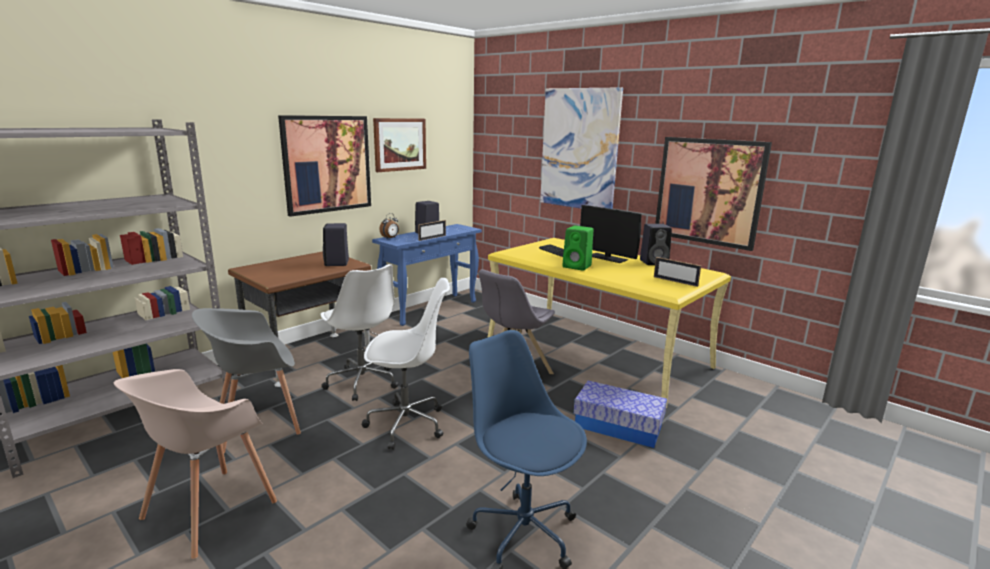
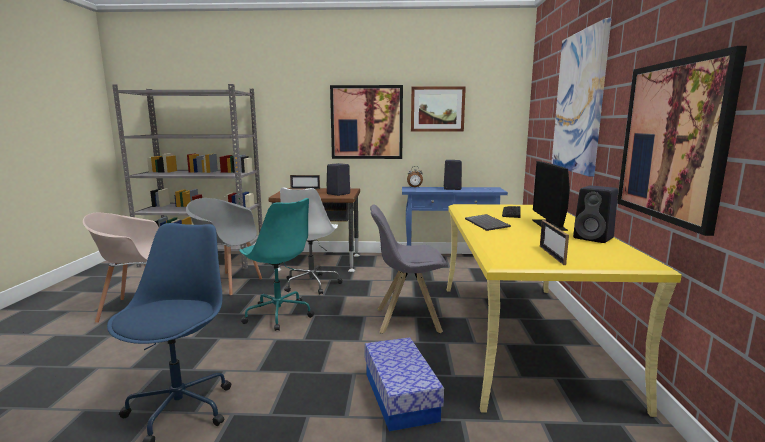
camera: 50 degrees right, 5 degrees down
white office chair [361,278,450,450] -> turquoise office chair [239,198,315,331]
picture frame [418,220,446,241] -> picture frame moved to [290,175,320,189]
green speaker [563,226,593,270] -> keyboard [465,214,511,231]

